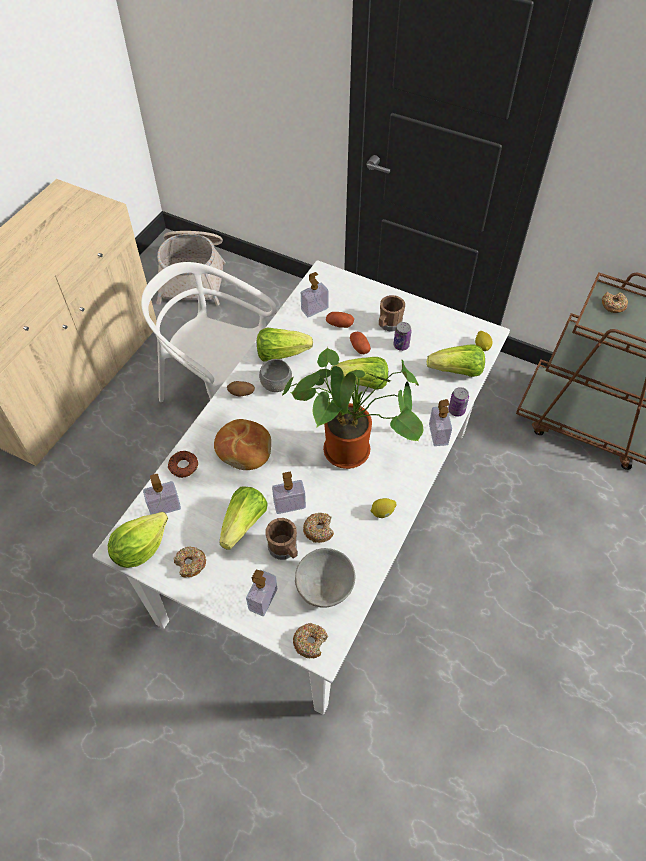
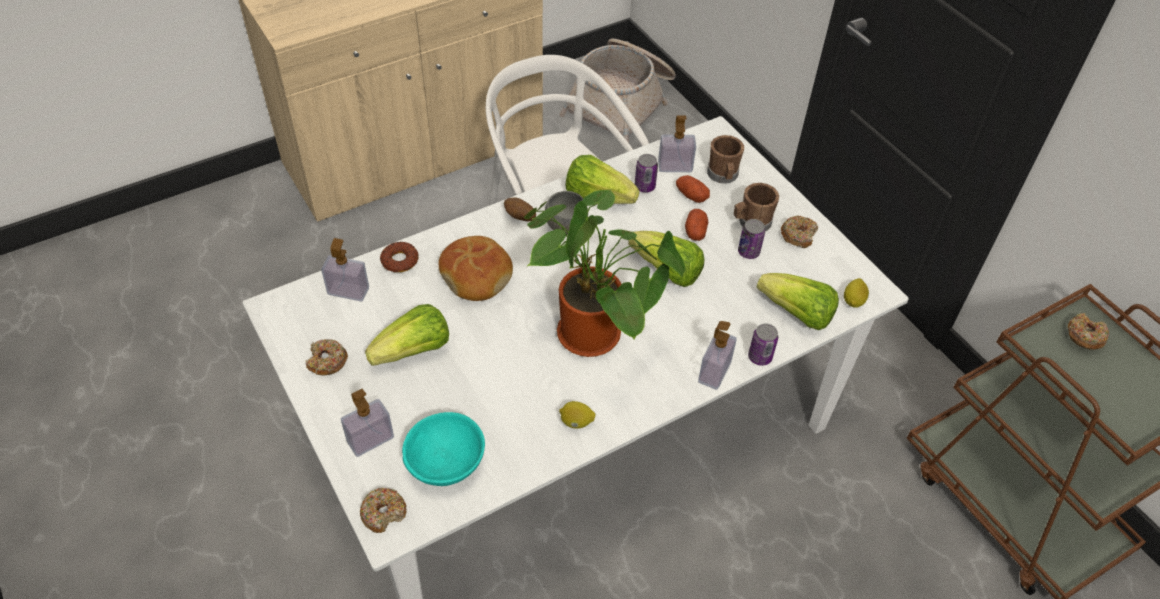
camera: 30 degrees right, 5 degrees down
lettuce [108,512,168,568] -> none
brown mug [265,518,298,560] -> brown mug moved to [707,135,744,184]
soap dispenser [272,471,306,514] -> none
grey bowl [295,548,355,608] -> turquoise bowl [402,412,485,486]
donut [303,513,334,543] -> donut moved to [781,216,818,248]
none -> can [635,154,658,193]

